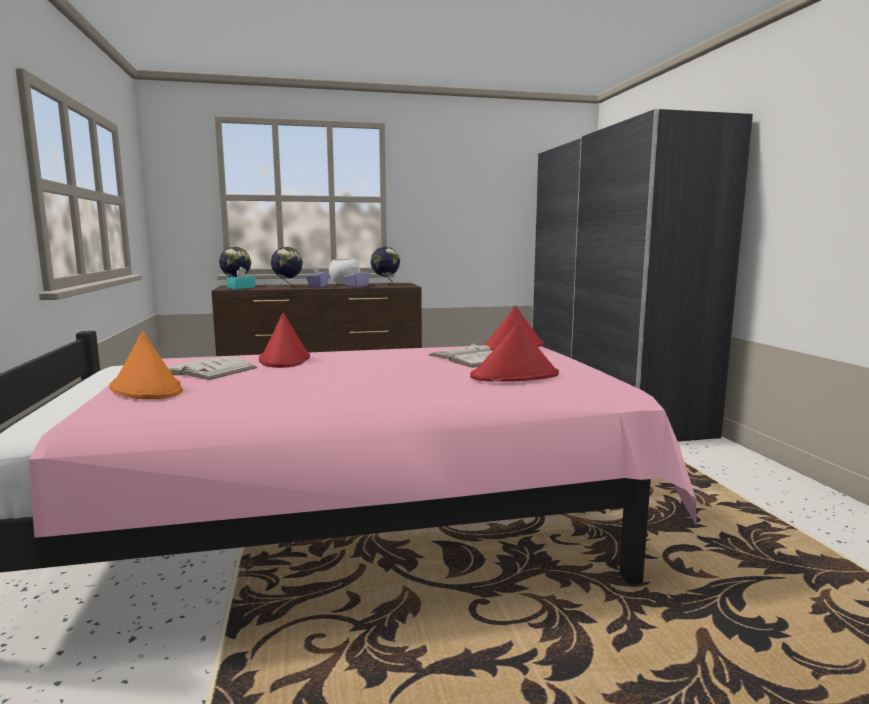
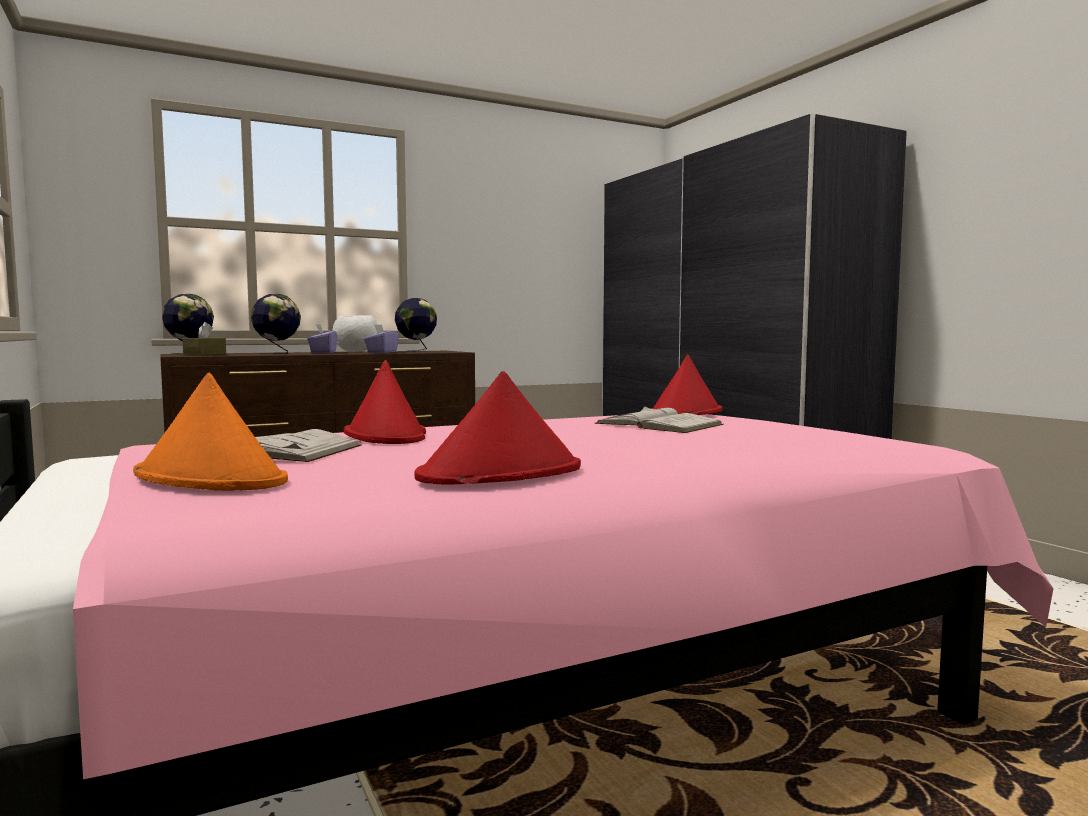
camera: 15 degrees left, 5 degrees down
turquoise tissue box [227,267,255,289] -> brown tissue box [182,322,226,356]
red hat [470,323,559,382] -> red hat moved to [415,371,581,485]

